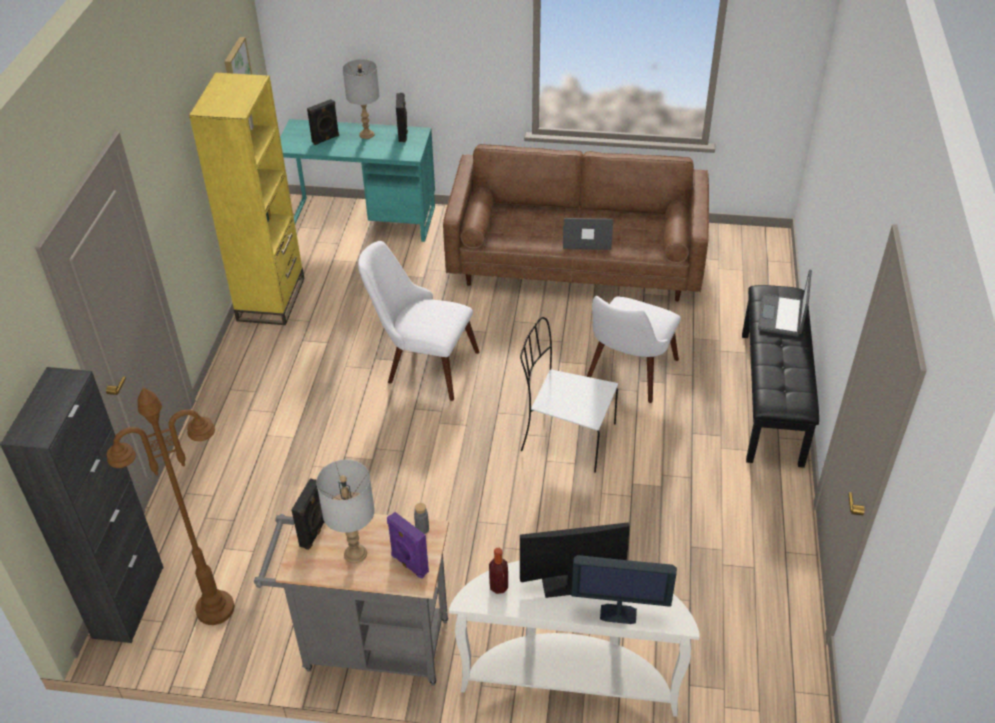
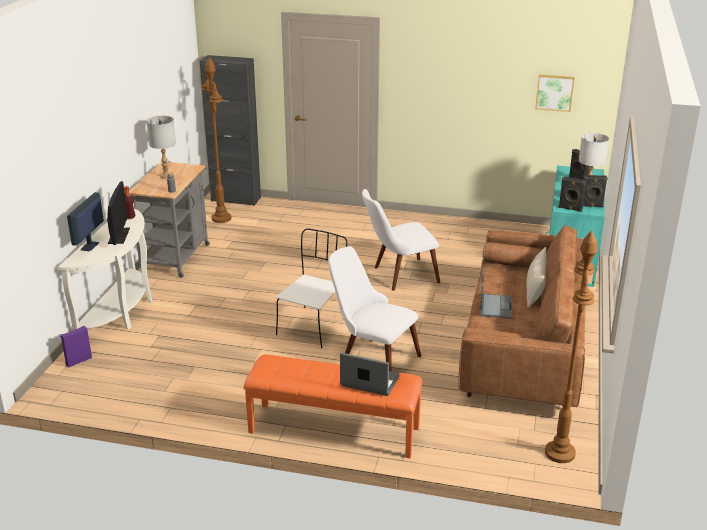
camera: 95 degrees right, 15 degrees down
yellow bookcase [189,72,304,325] -> none
black speaker [292,478,324,550] -> black speaker moved to [559,177,587,212]
white chair [358,241,479,401] -> white chair turned 135 degrees counterclockwise [362,189,440,291]
purple speaker [387,512,429,578] -> purple speaker moved to [60,325,92,367]
black bench [742,285,819,468] -> orange bench [243,354,423,458]
none -> beige pillow [526,247,547,308]
none -> brown floor lamp [545,231,598,463]

